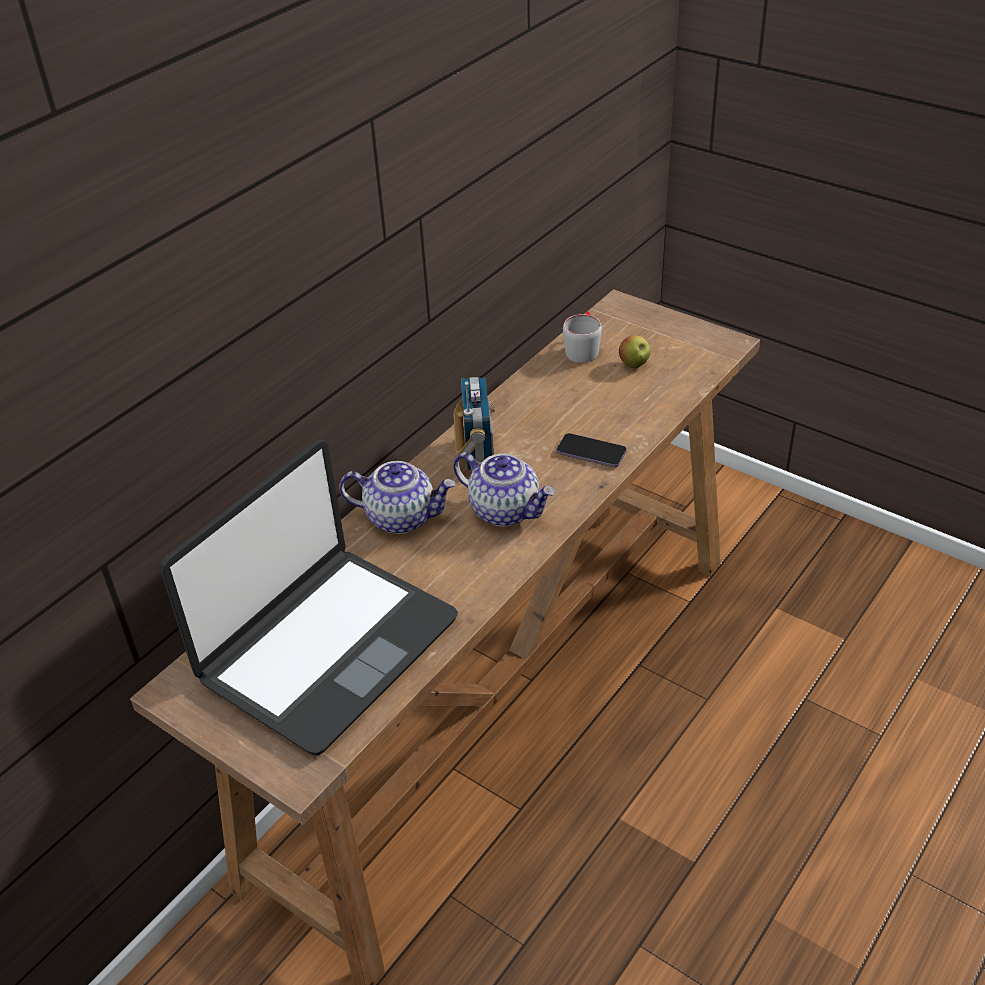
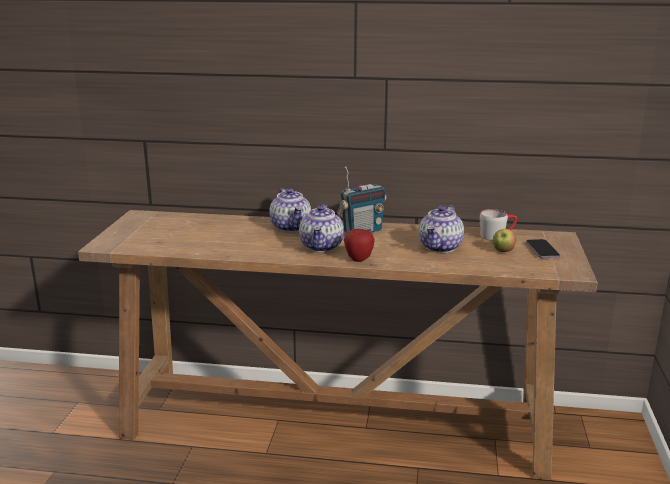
camera: 60 degrees right, 20 degrees down
laptop [160,440,458,756] -> none
phone [557,433,627,467] -> phone moved to [526,239,560,258]
none -> apple [344,229,375,262]
none -> teapot [419,205,464,253]

